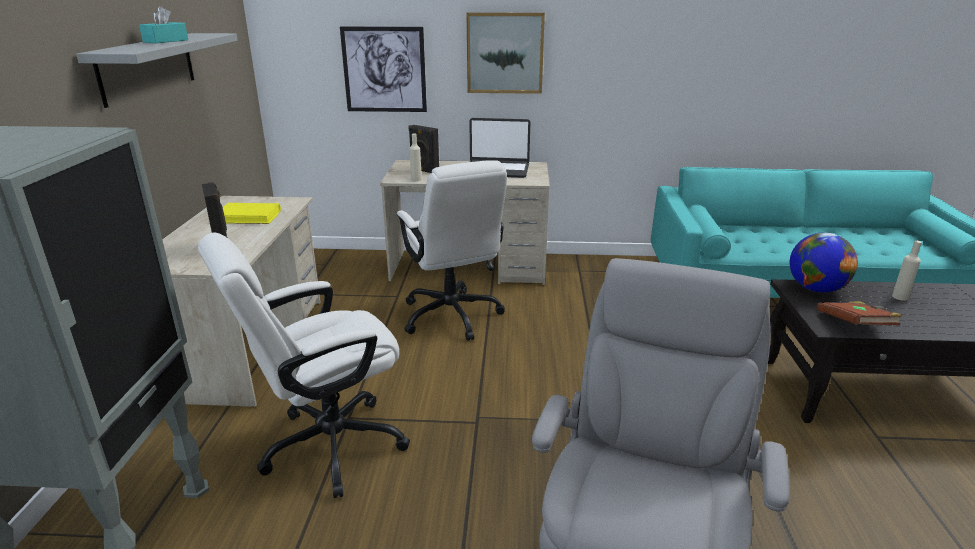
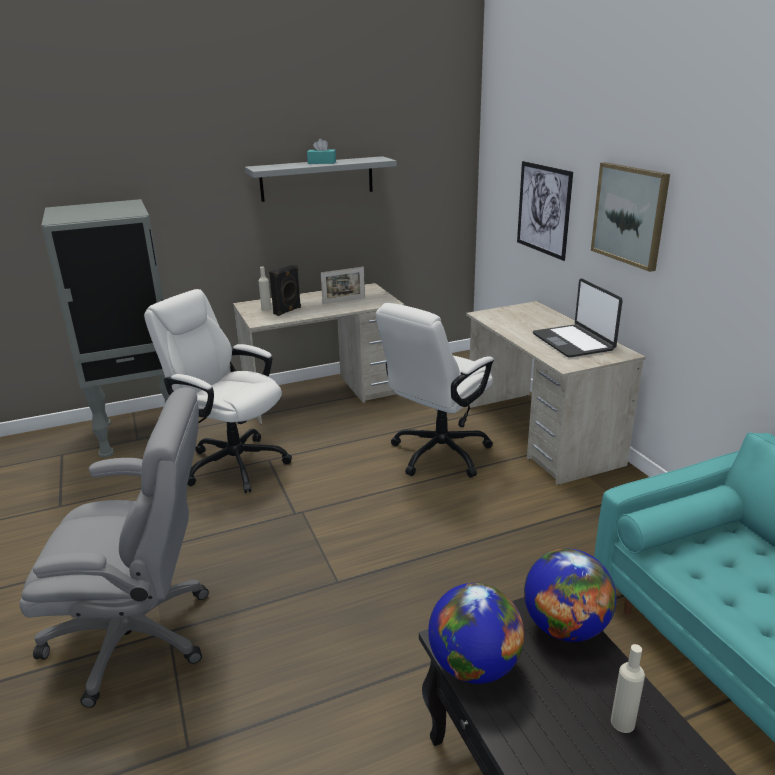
camera: 65 degrees right, 0 degrees up
yellow book [223,203,281,224] -> picture frame [321,267,365,304]
black speaker [408,125,439,173] -> none
beige bottle [409,134,422,181] -> beige bottle moved to [258,267,271,311]
brown book [817,301,902,325] -> globe [428,583,524,684]

